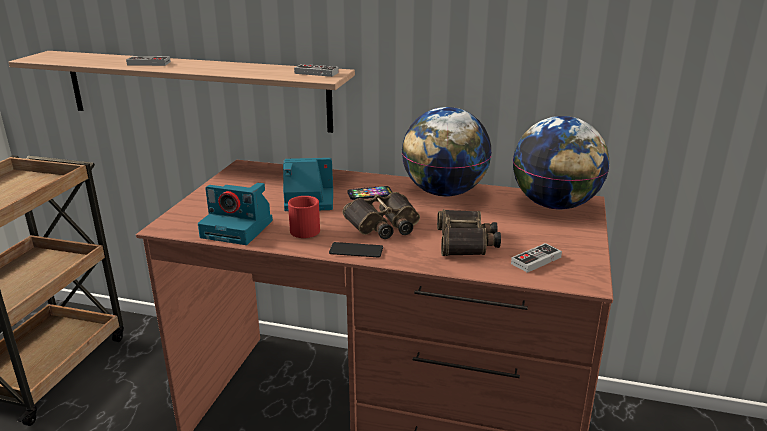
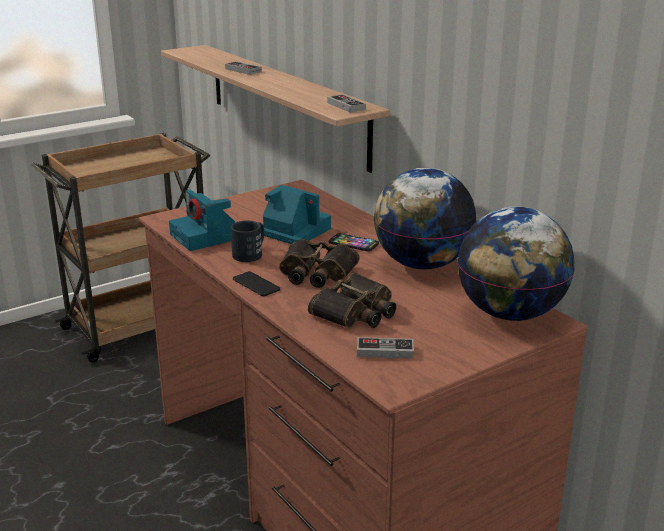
camera: 40 degrees right, 0 degrees up
red mug [288,196,320,238] -> black mug [231,221,264,262]

